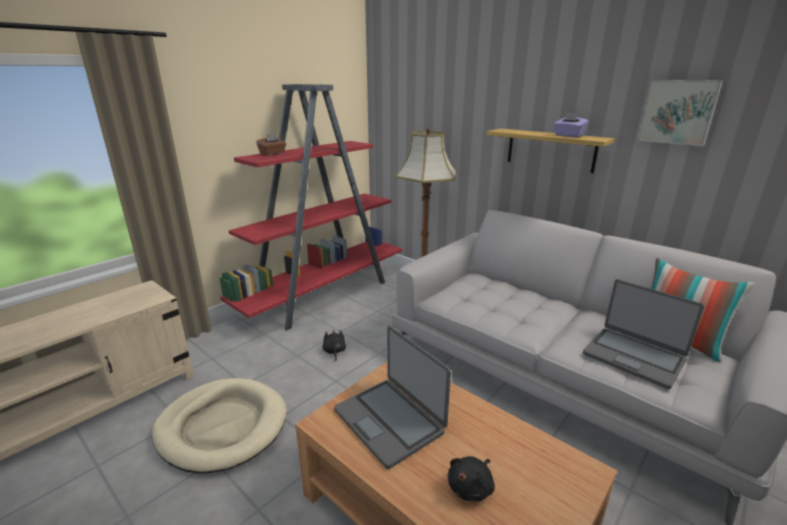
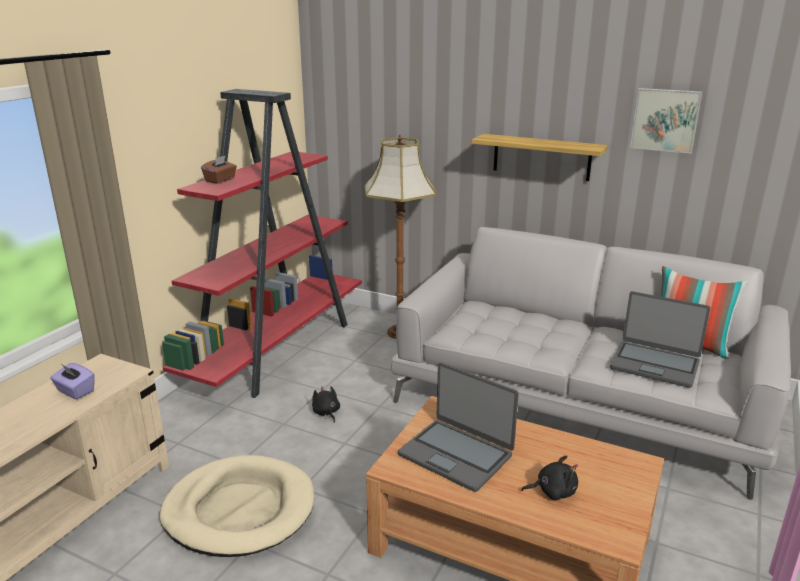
camera: 15 degrees left, 0 degrees up
black plush toy [448,456,495,501] -> black plush toy turned 120 degrees counterclockwise [521,455,578,501]
purple tissue box [554,112,589,137] -> purple tissue box moved to [50,363,94,399]

